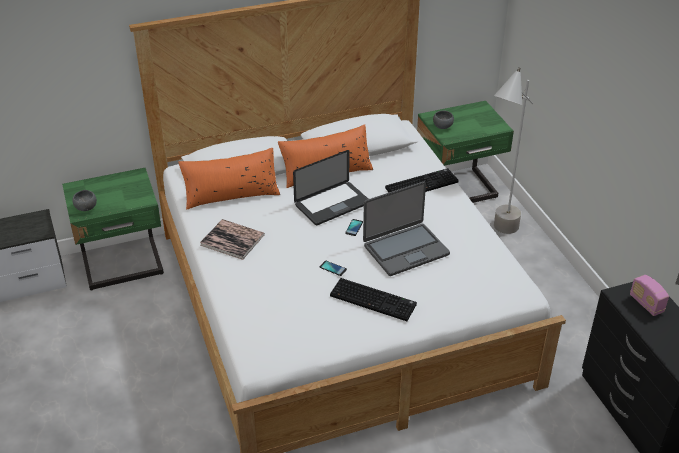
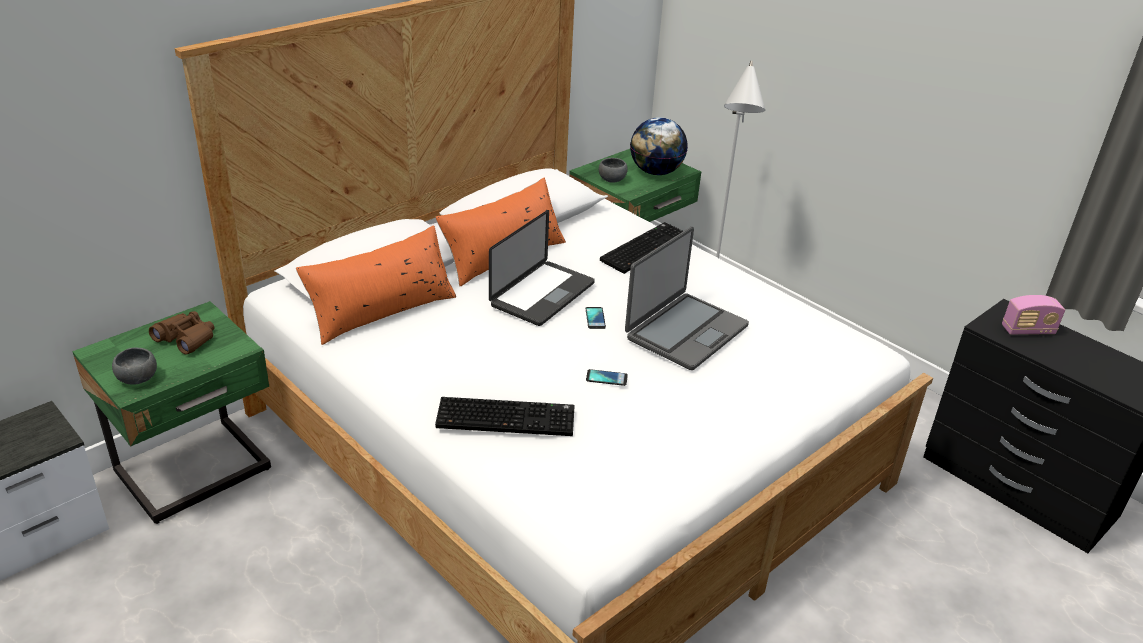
camera: 25 degrees left, 5 degrees down
book [200,219,265,260] -> none
keyboard [330,278,417,321] -> keyboard moved to [435,397,575,436]
radio [630,275,669,316] -> radio turned 45 degrees counterclockwise [1002,295,1065,335]
none -> brown binoculars [149,311,214,355]
none -> globe [630,117,688,175]

